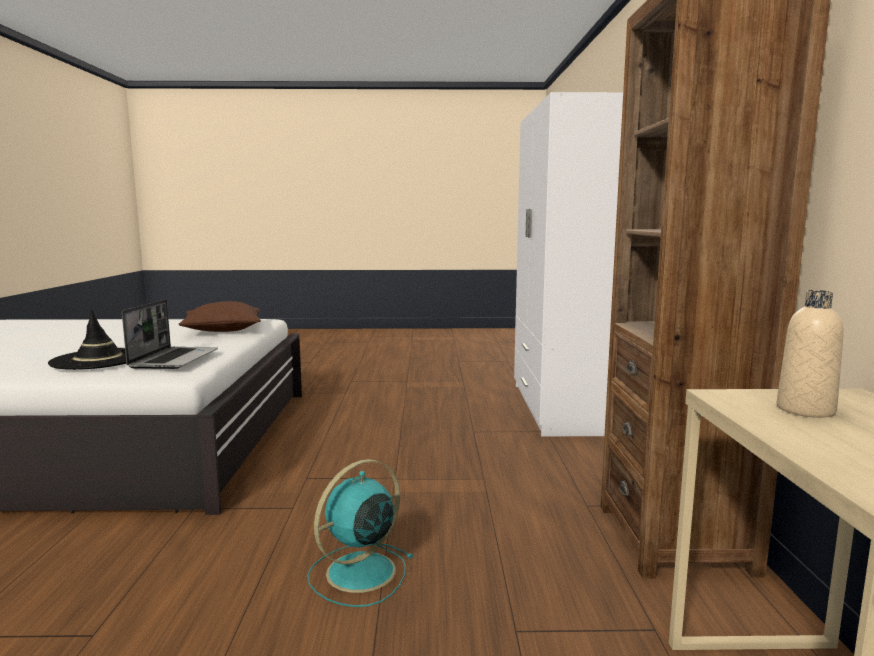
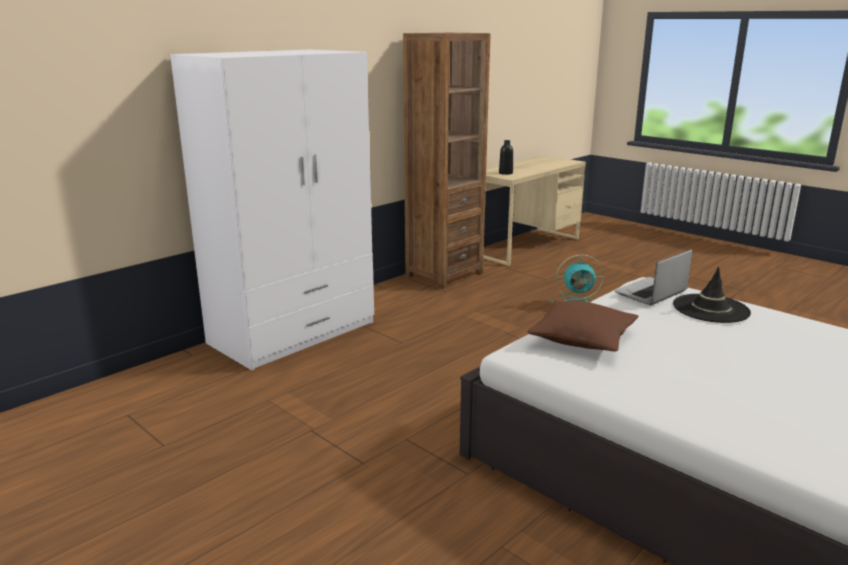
camera: 135 degrees left, 10 degrees up
beige bottle [777,290,844,418] -> black bottle [499,140,513,175]

